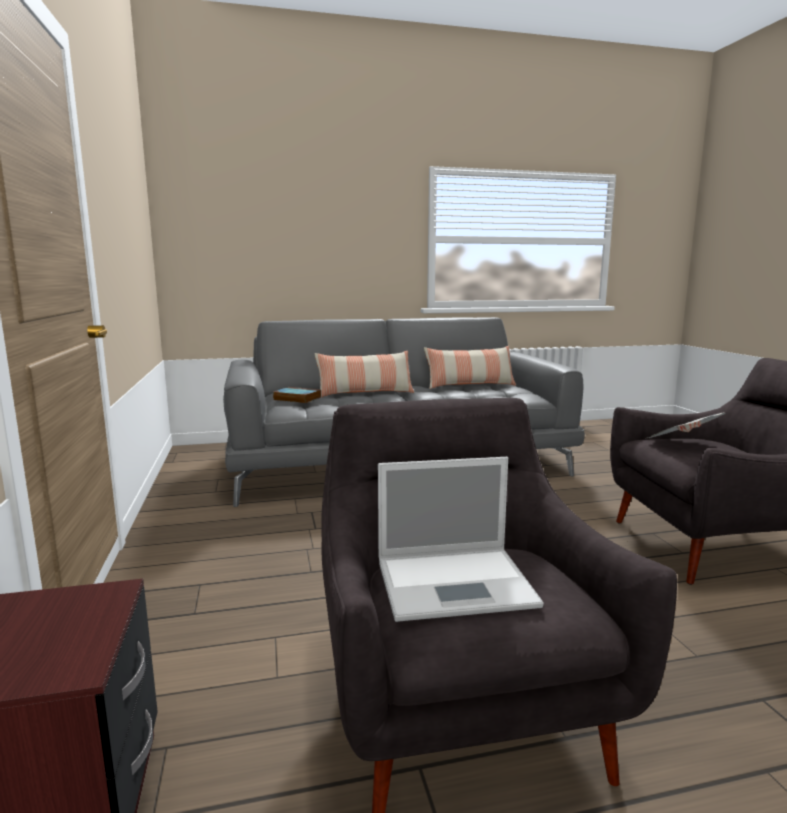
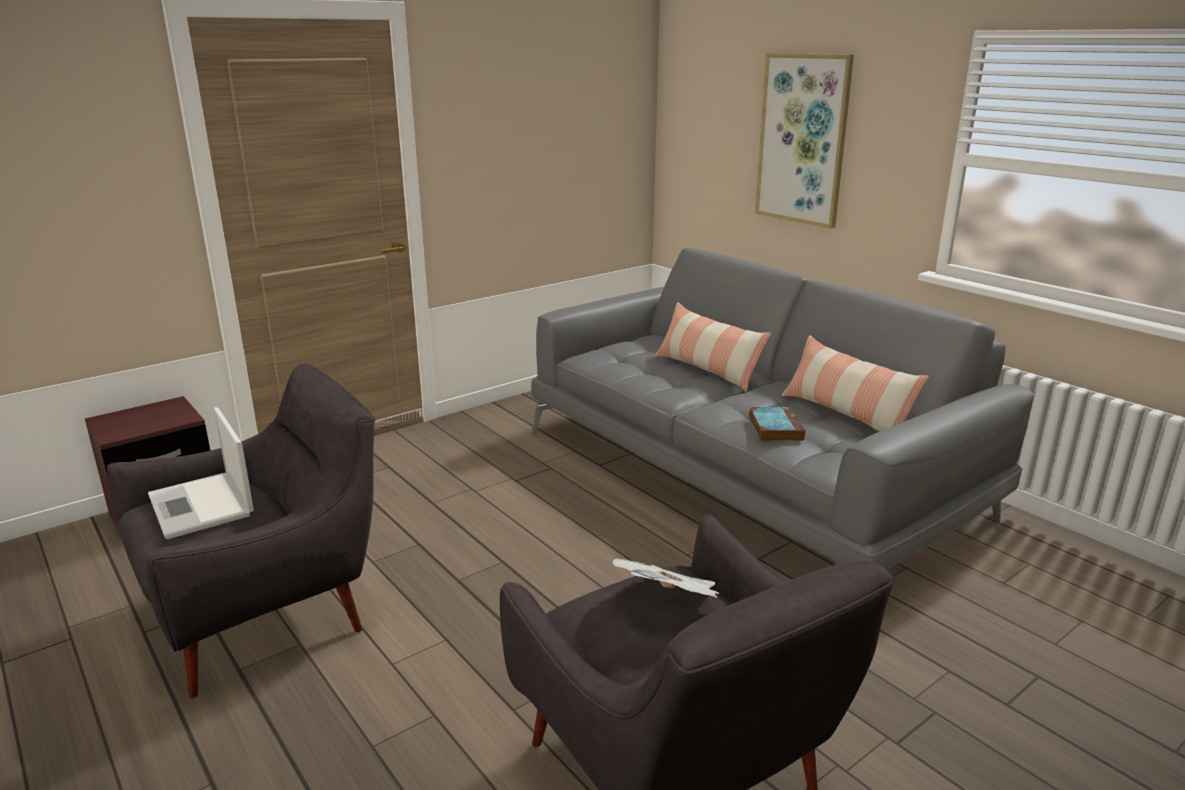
camera: 65 degrees right, 10 degrees up
book [273,387,321,403] -> book moved to [749,407,805,442]
none -> picture [755,53,854,228]

